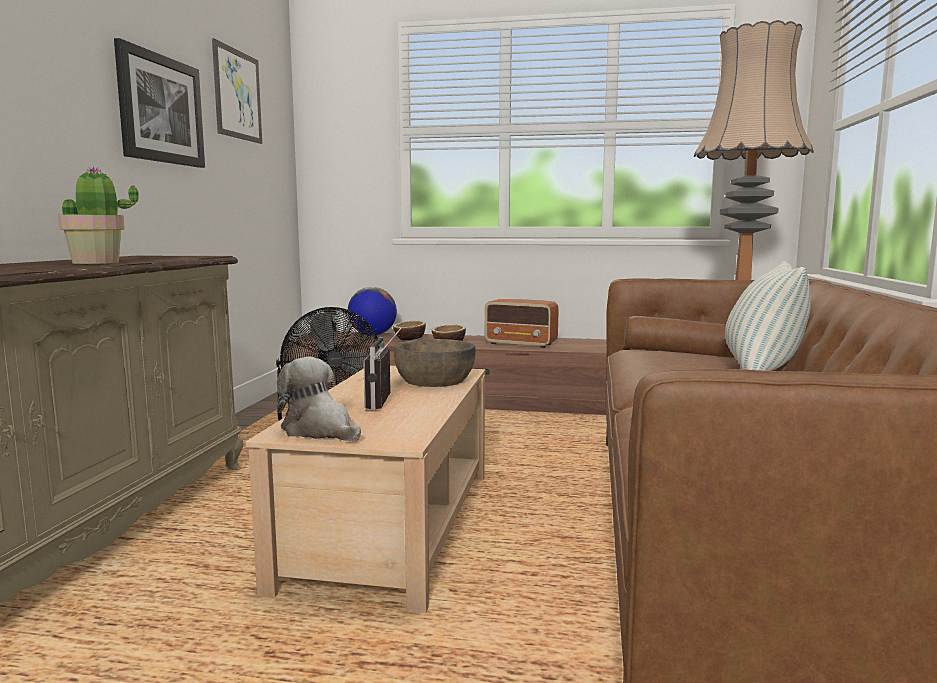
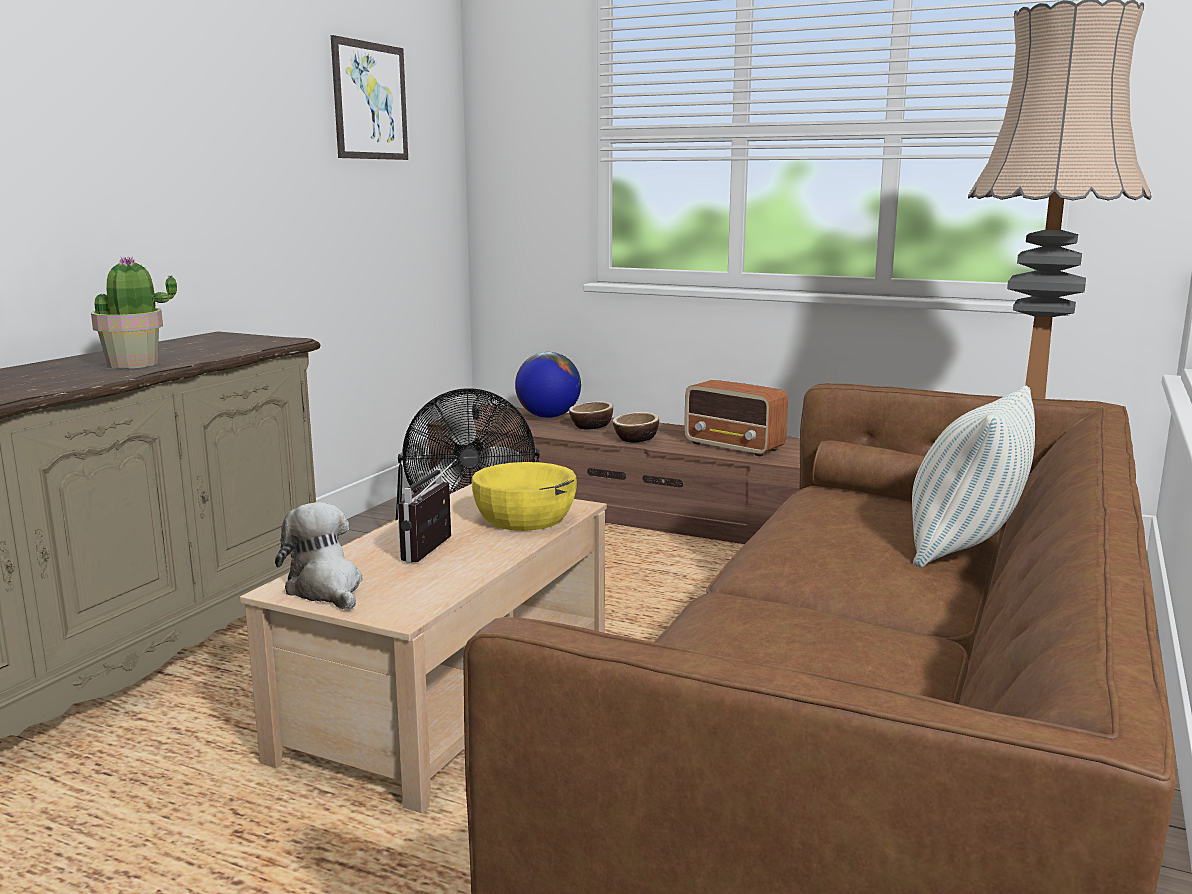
camera: 15 degrees right, 5 degrees up
picture [114,38,205,168] -> none
brown bowl [394,339,476,387] -> yellow bowl [472,462,577,531]

